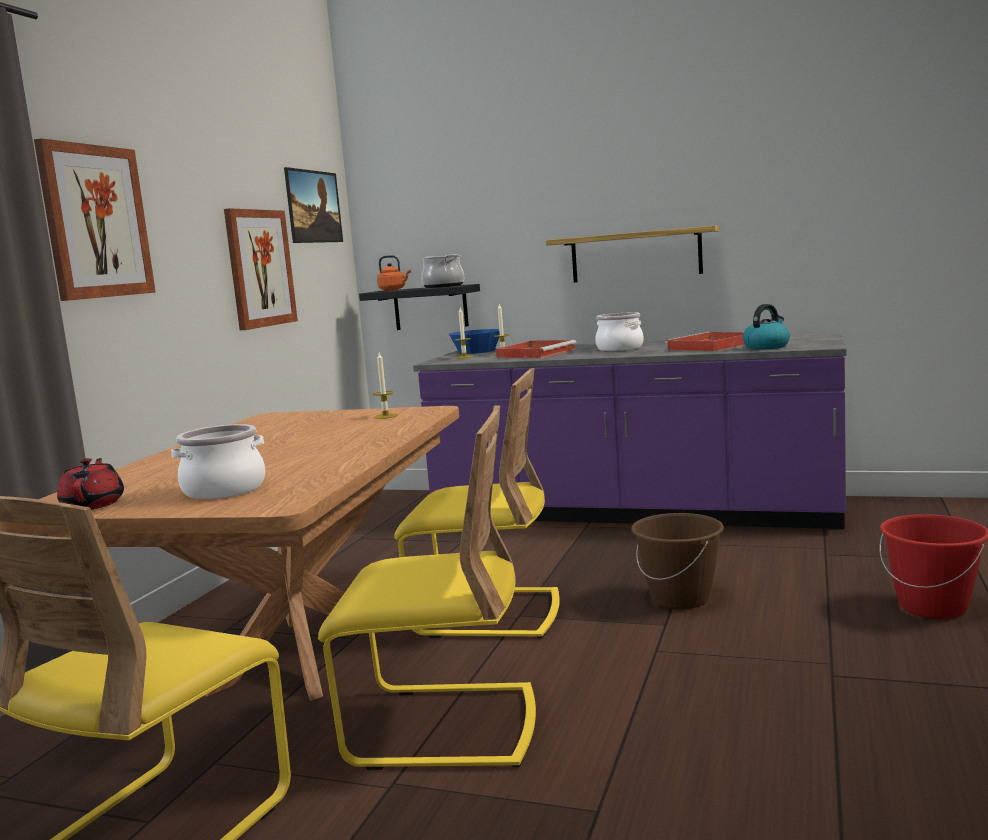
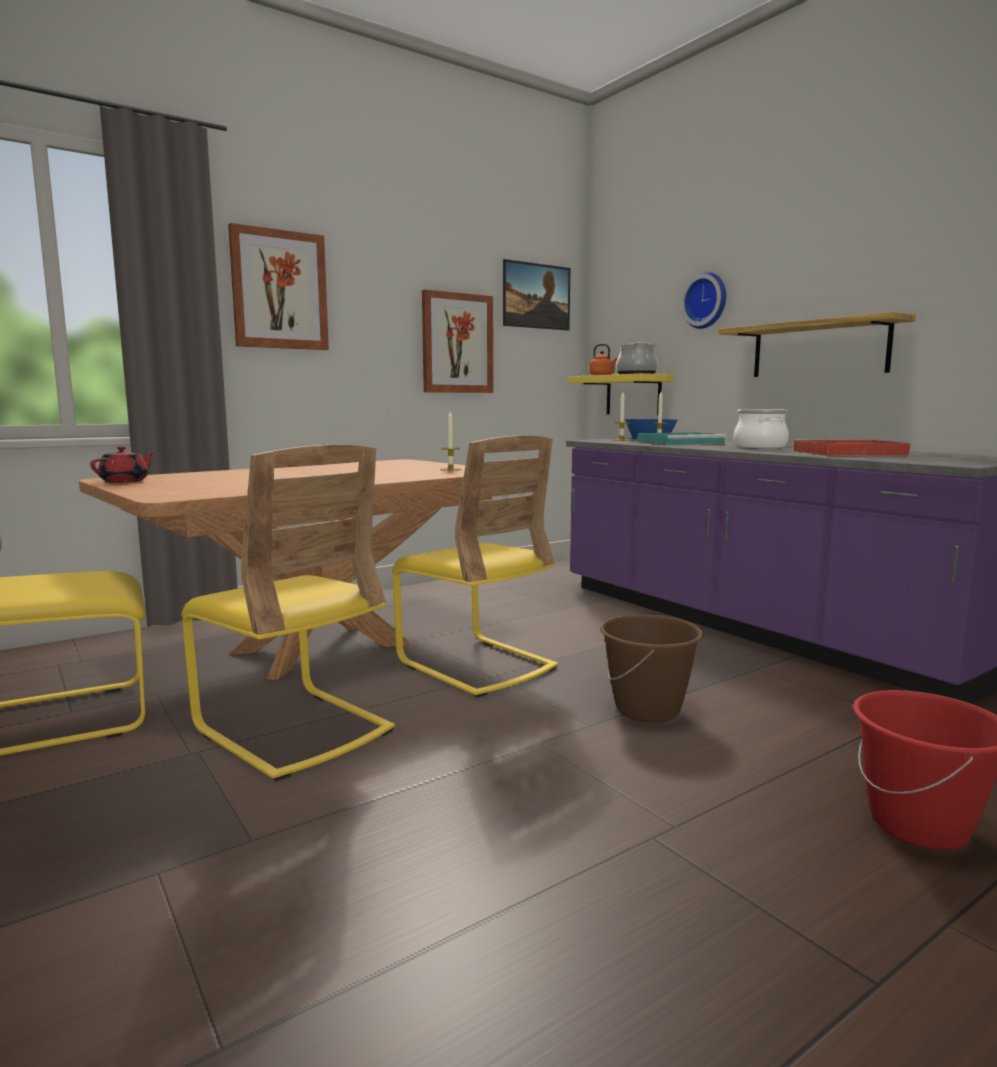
camera: 35 degrees right, 0 degrees up
cooking pot [171,424,265,499] -> none
black shelf [359,284,480,330] -> yellow shelf [568,373,673,416]
red tray [496,340,577,358] -> turquoise tray [637,432,727,445]
kettle [743,304,790,350] -> none
none -> wall clock [681,272,726,329]

